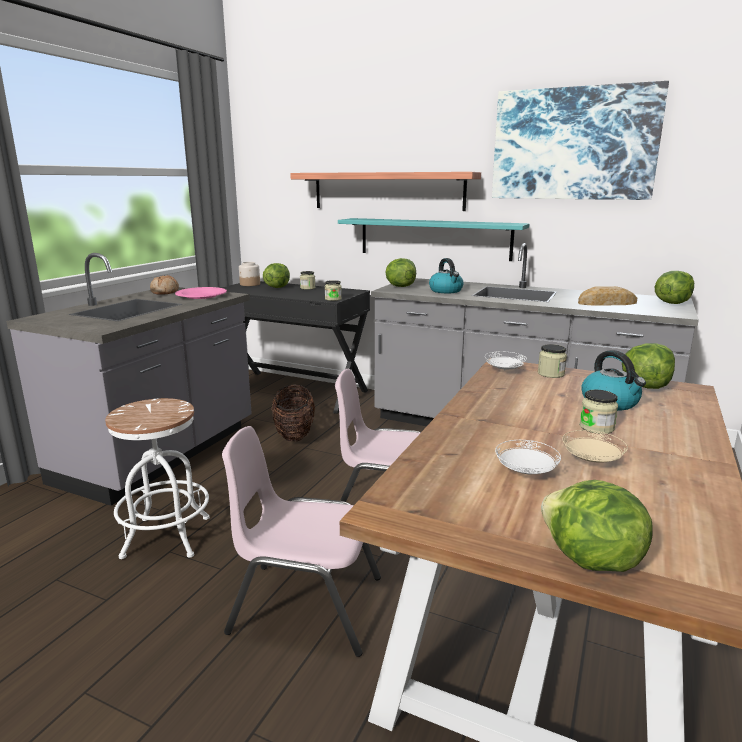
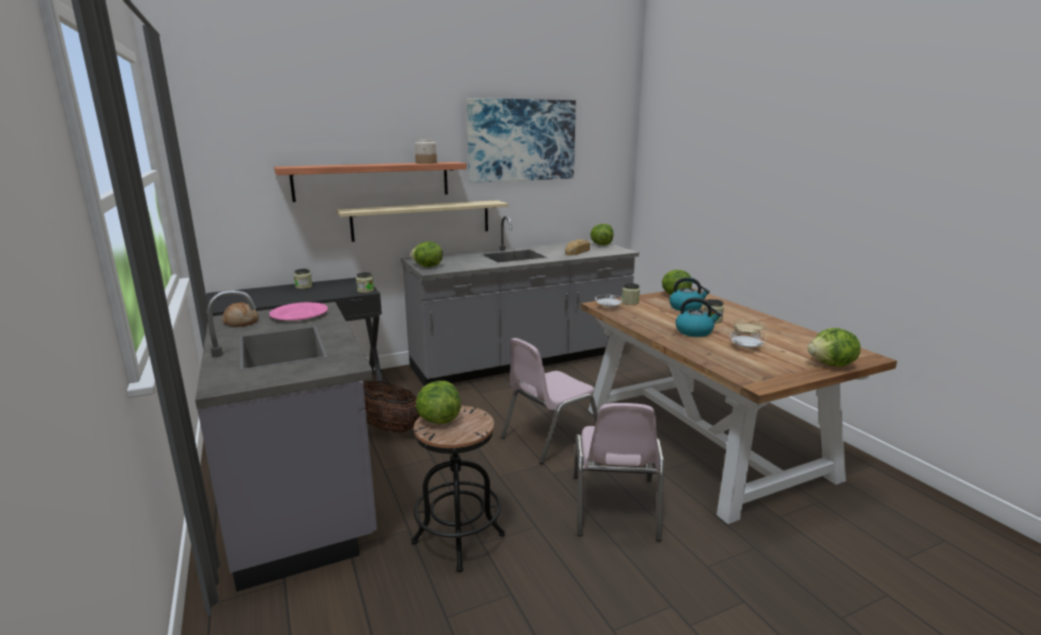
camera: 50 degrees left, 0 degrees up
white stool [105,398,210,559] -> black stool [411,406,505,572]
pink chair [222,426,381,657] -> pink chair turned 45 degrees counterclockwise [574,403,665,541]
jar [239,262,260,286] -> jar moved to [415,139,437,164]
lettuce [263,263,290,288] -> lettuce moved to [416,381,461,424]
turquoise shelf [338,218,529,261] -> beige shelf [336,200,508,242]
kettle [429,258,464,293] -> kettle moved to [675,297,722,337]

